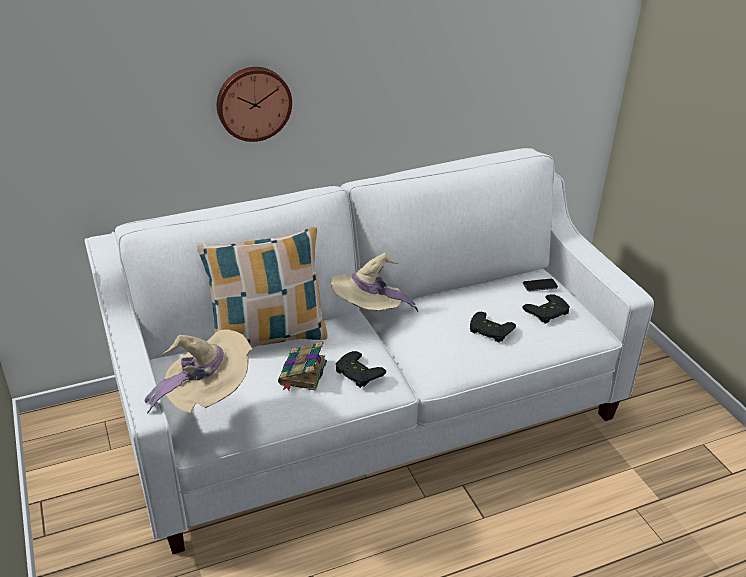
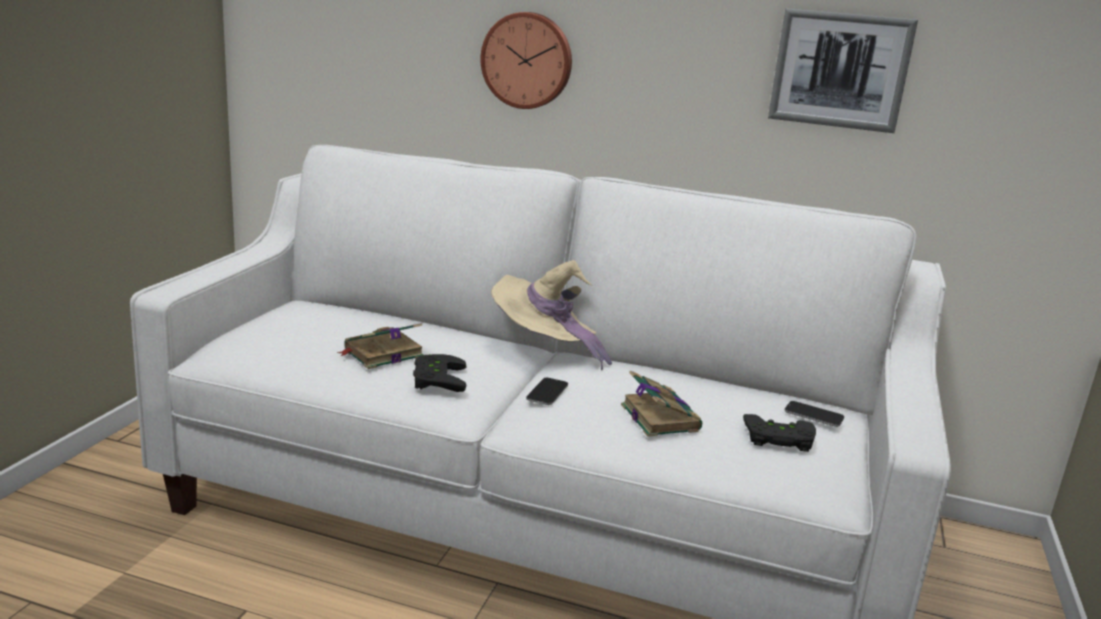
camera: 40 degrees right, 15 degrees down
beige hat [144,329,253,414] -> none
pillow [197,227,328,348] -> none
black game controller [470,312,516,343] -> book [621,370,702,437]
none -> phone [526,378,568,405]
none -> picture [768,8,918,133]

